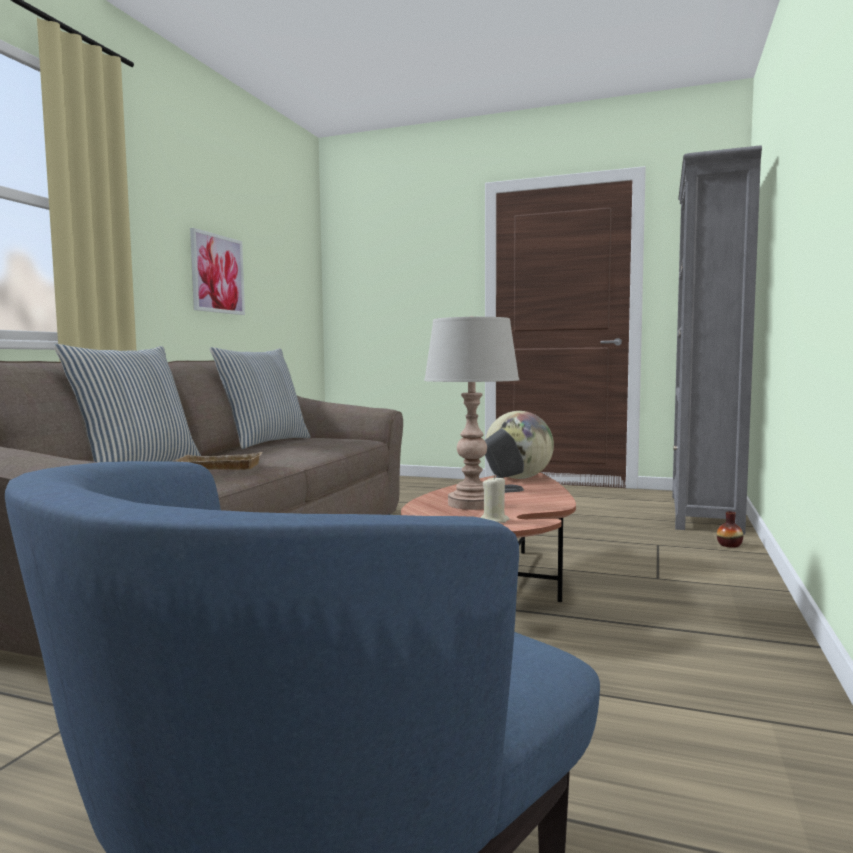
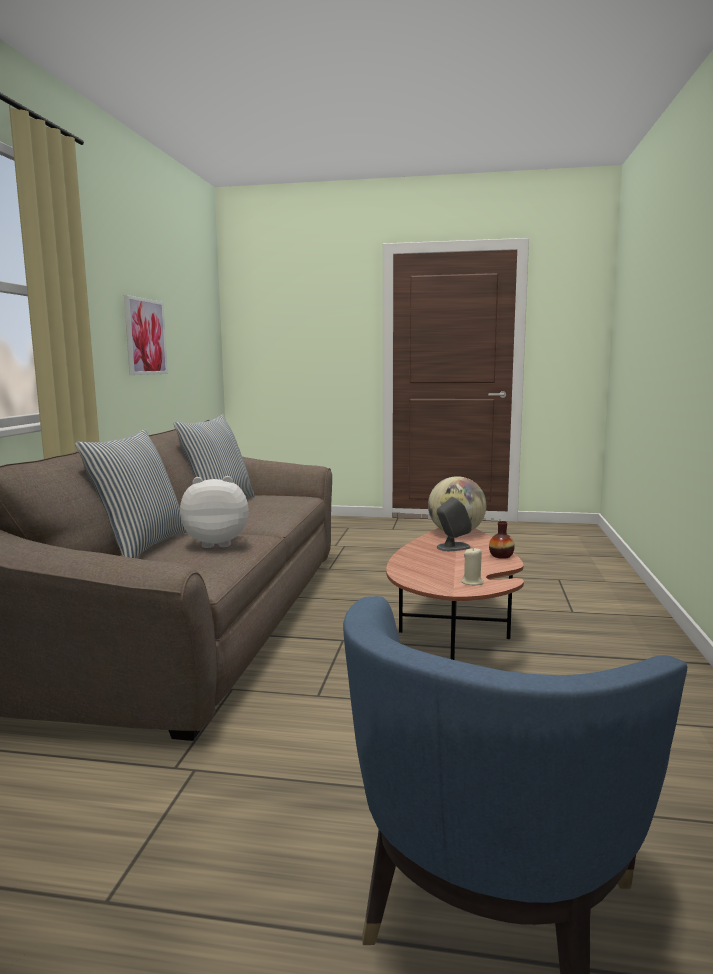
camera: 10 degrees left, 5 degrees up
beige tray [171,452,262,470] -> plush toy [180,476,249,548]
grey table lamp [424,316,519,510] -> none
grey bookcase [672,145,762,535] -> none
vase [717,511,743,548] -> vase moved to [489,521,515,559]

